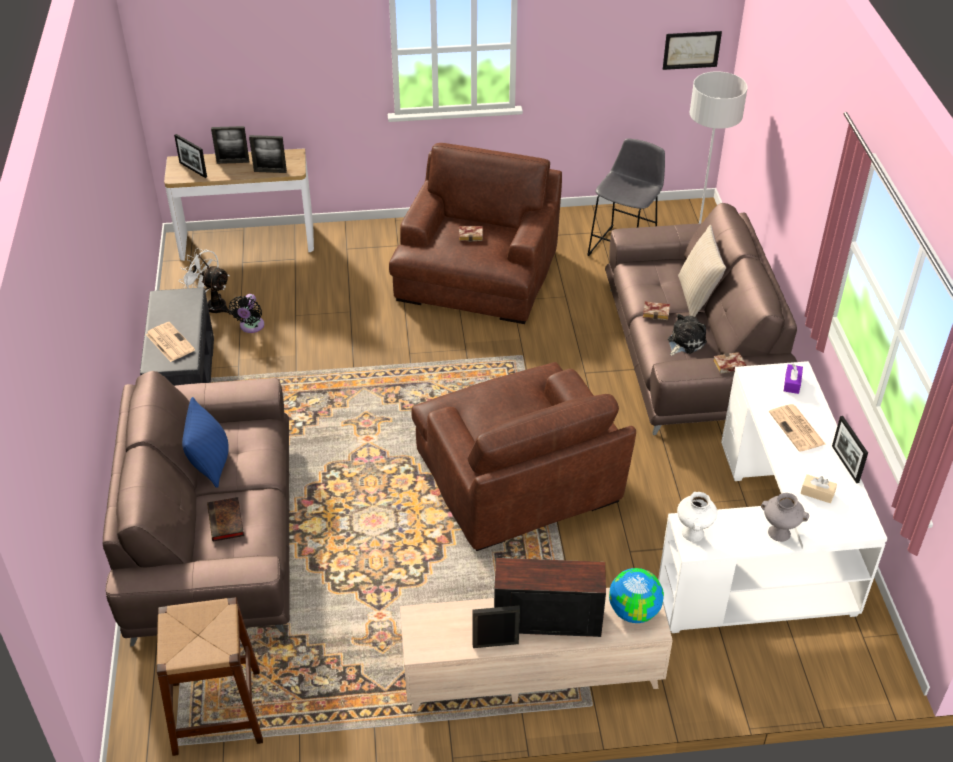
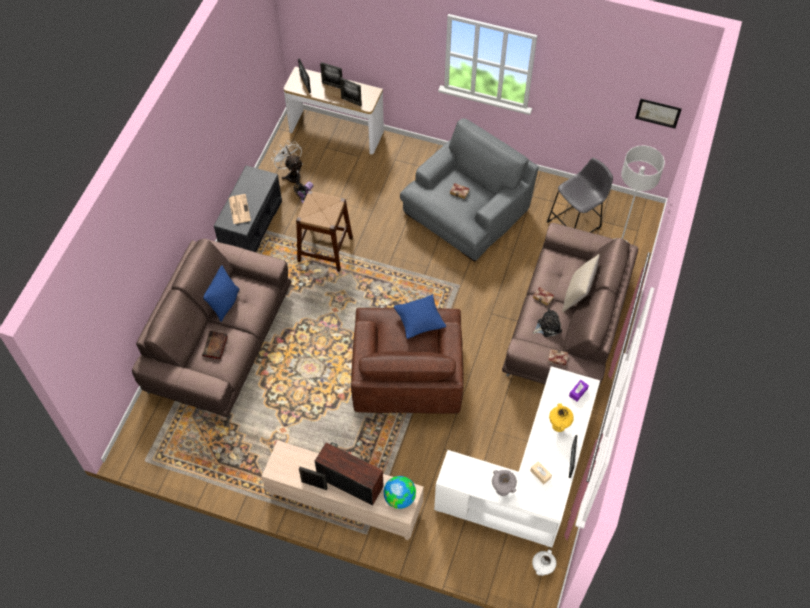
camera: 25 degrees right, 15 degrees up
brown stool [157,597,263,756] -> brown stool moved to [296,191,353,272]
brown armchair [389,143,562,324] -> grey armchair [400,118,539,262]
white vase [677,492,717,542] -> white vase moved to [532,549,556,576]
newspaper [769,404,826,451] -> yellow vase [549,403,574,432]
none -> blue pillow [394,294,446,339]

